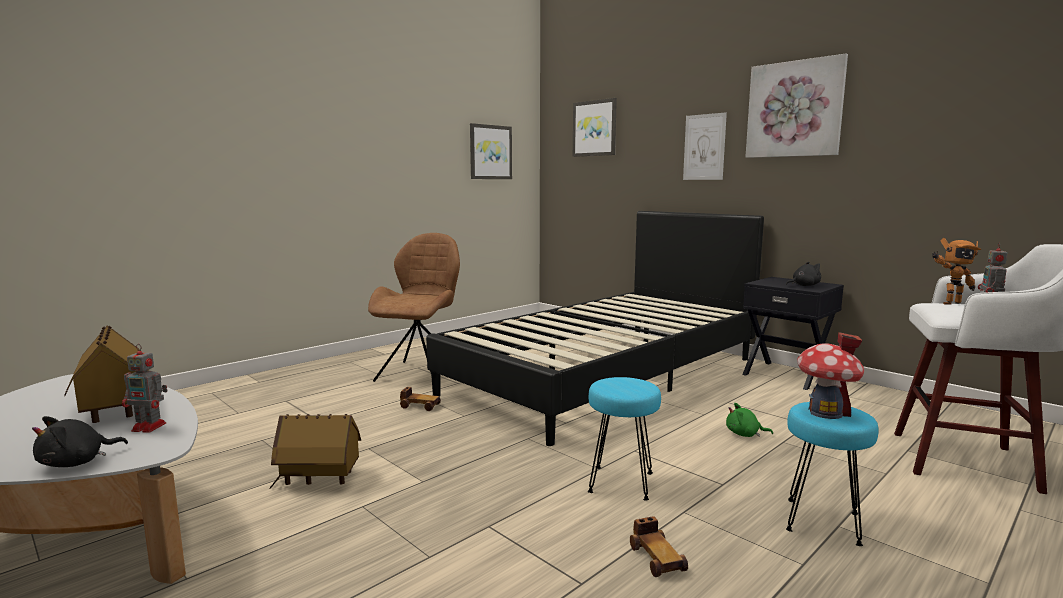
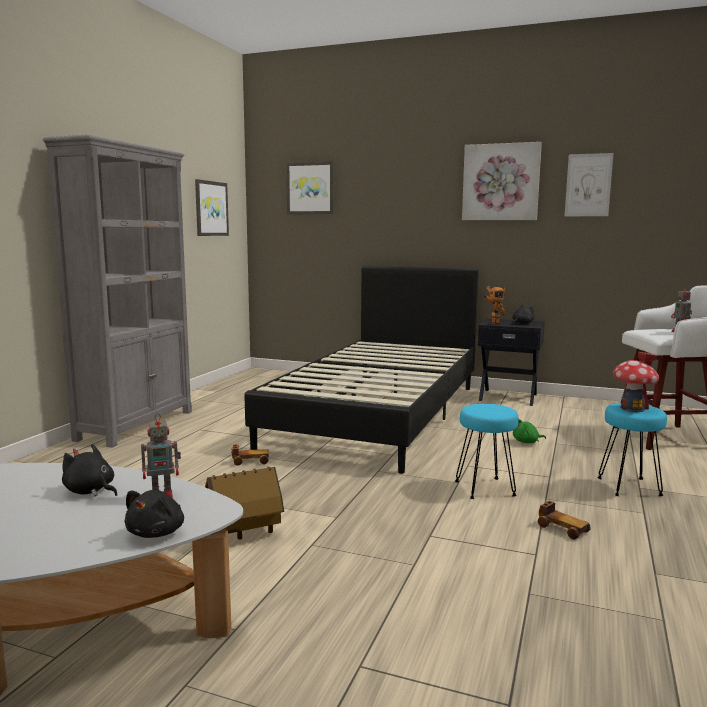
camera: 25 degrees left, 0 degrees up
toy house [64,325,149,423] -> black plush toy [62,444,117,496]
brown chair [368,233,460,382] -> none
picture [683,112,727,180] -> picture moved to [565,153,613,216]
toy robot [932,238,981,305] -> toy robot moved to [484,286,506,325]
none -> grey bookcase [43,135,192,448]

